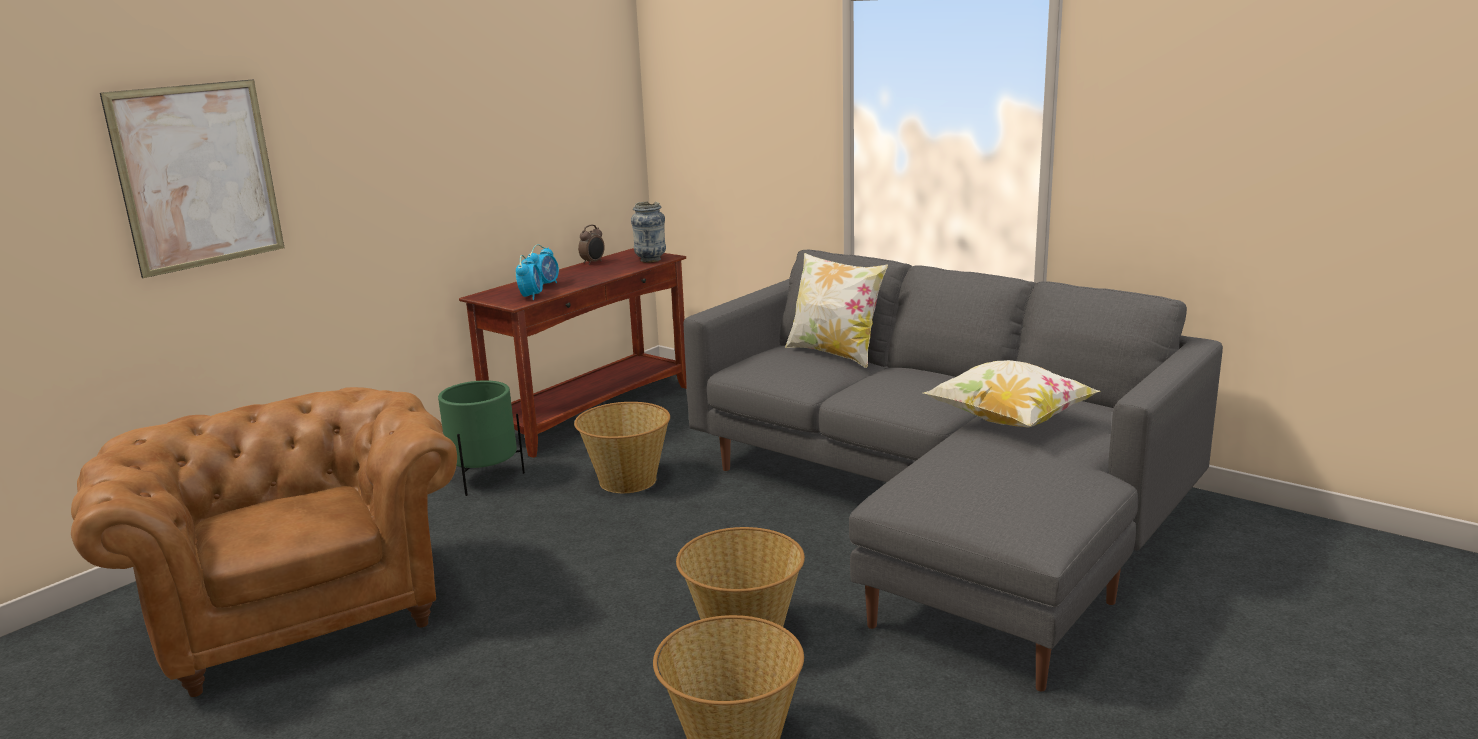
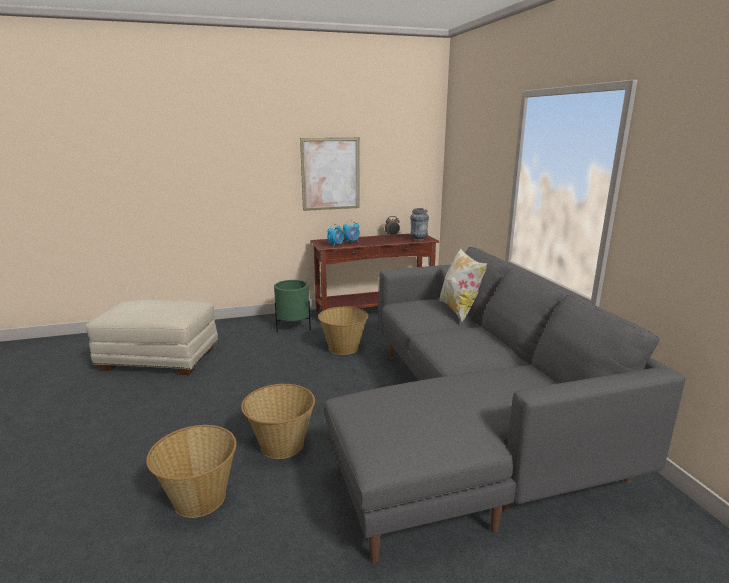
camera: 35 degrees right, 0 degrees up
brown armchair [71,387,457,697] -> beige ottoman [86,300,218,375]
picture [100,80,284,278] -> picture moved to [300,138,360,211]
pillow [924,360,1100,427] -> none

